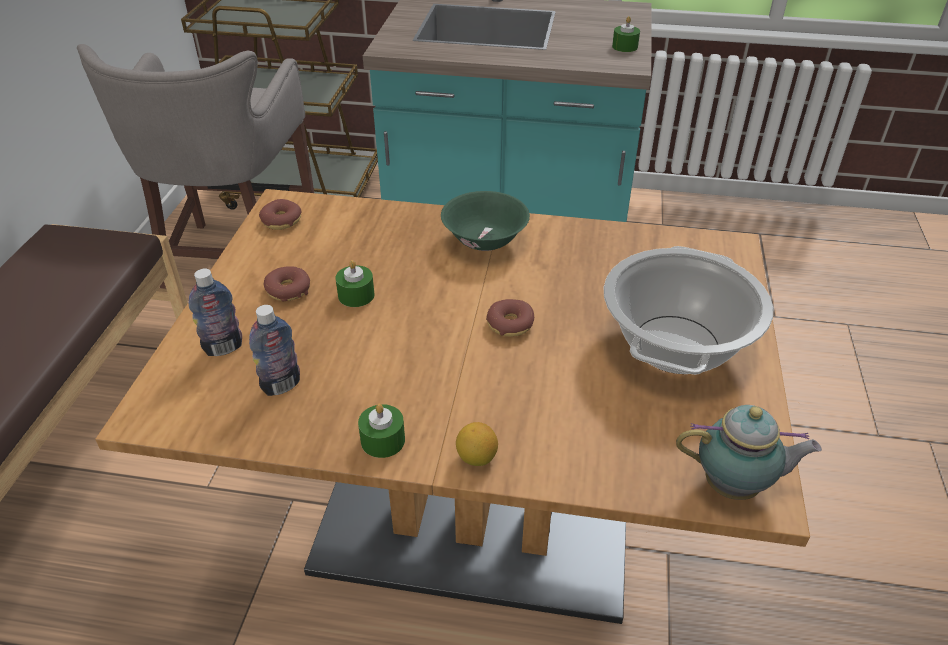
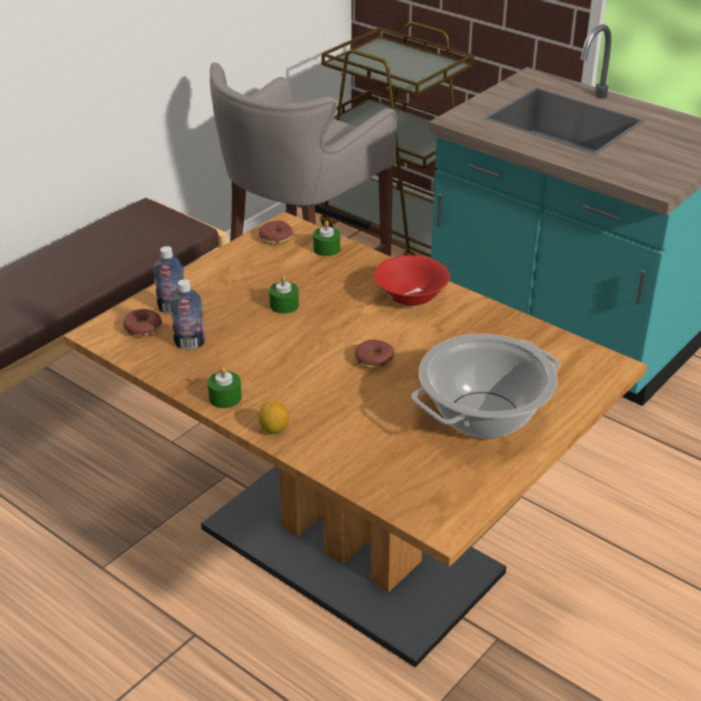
camera: 30 degrees right, 5 degrees down
donut [264,266,310,301] -> donut moved to [123,309,162,337]
green bowl [441,191,530,251] -> red bowl [374,255,450,306]
green candle [612,16,640,52] -> green candle moved to [313,221,340,256]
teapot [676,405,822,500] -> none

